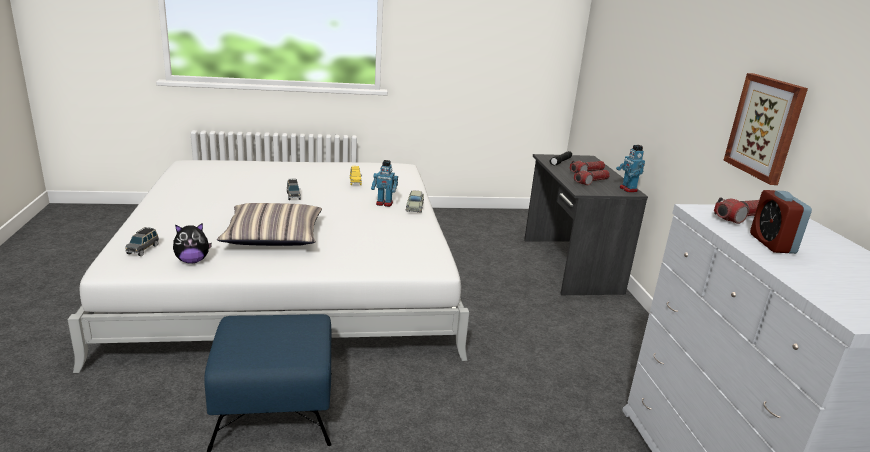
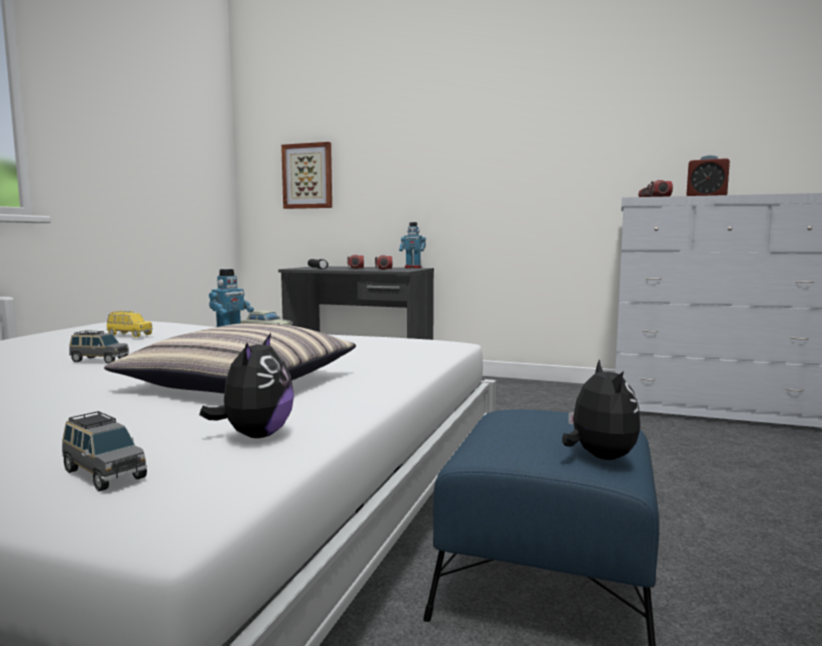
camera: 60 degrees left, 15 degrees down
picture [723,73,808,185] -> picture moved to [281,142,332,209]
none -> plush toy [562,359,641,460]

